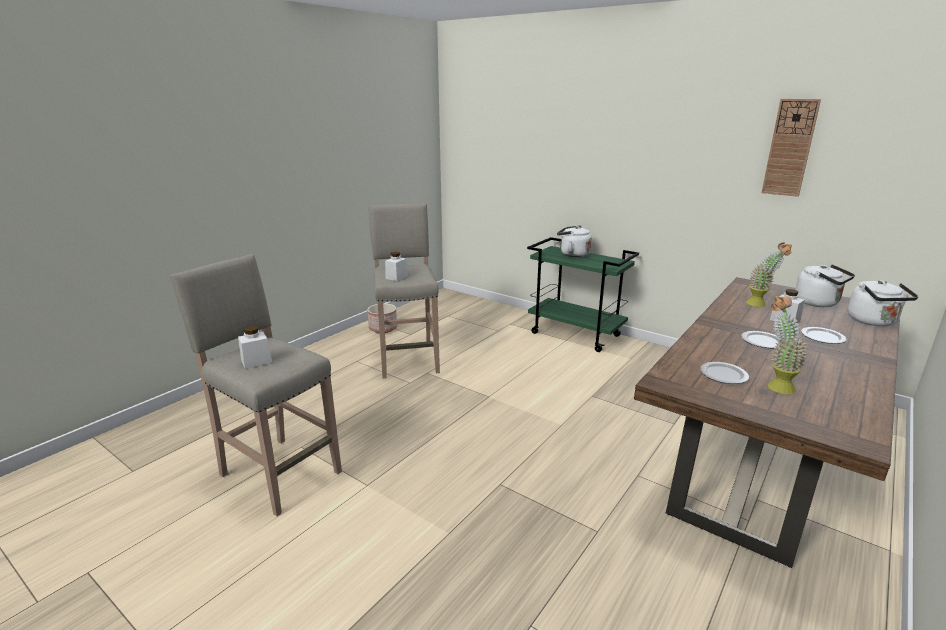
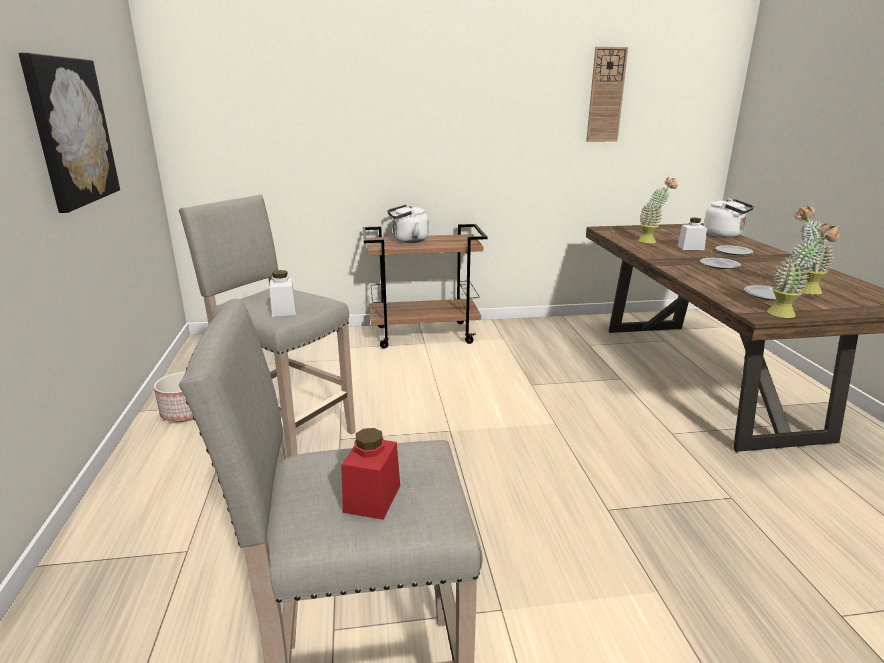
camera: 45 degrees left, 0 degrees up
white jar [238,326,272,369] -> red jar [341,428,400,520]
green cart [527,237,639,352] -> brown cart [363,224,488,349]
white kettle [795,265,855,307] -> none
none -> picture [18,53,120,213]
none -> potted plant [767,224,840,318]

